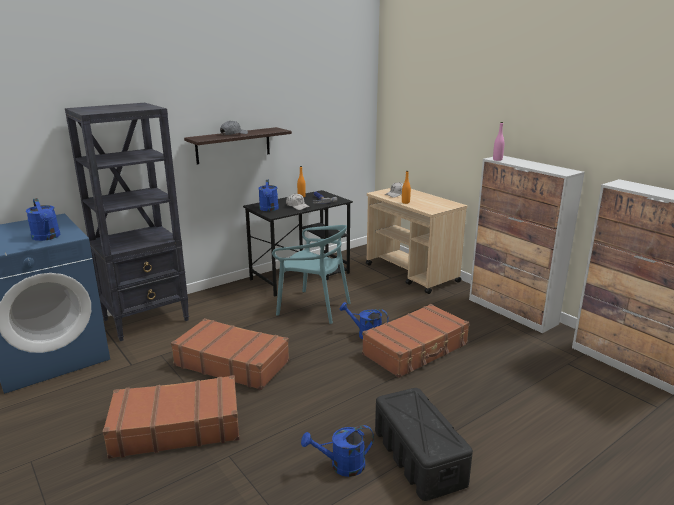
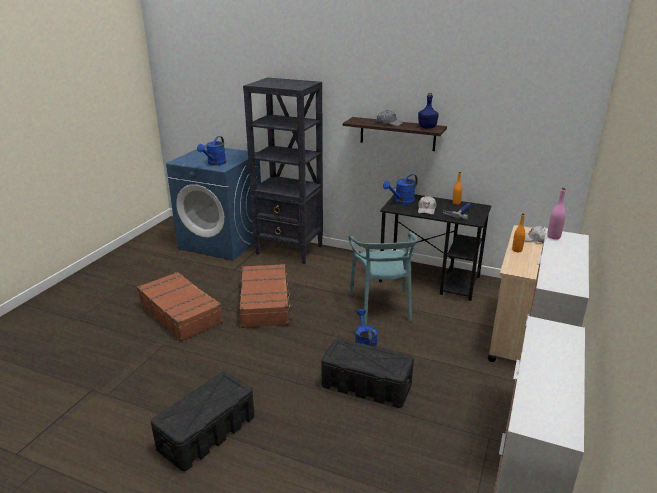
camera: 60 degrees right, 5 degrees up
blue watering can [301,425,374,477] -> none
brown suitcase [362,304,470,378] -> black storage box [322,338,414,408]
none -> blue bottle [418,93,439,129]

